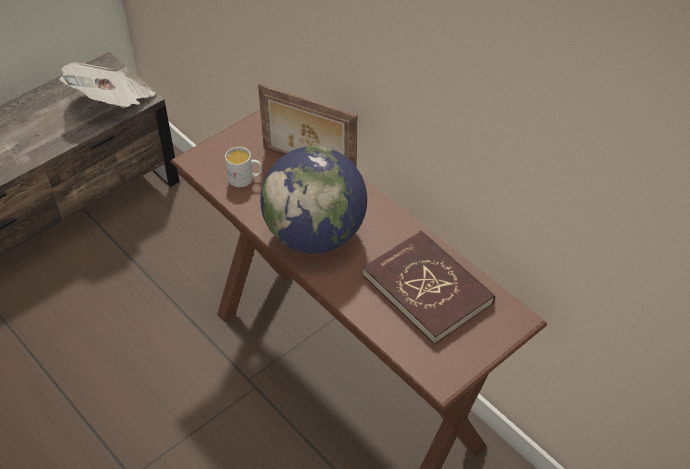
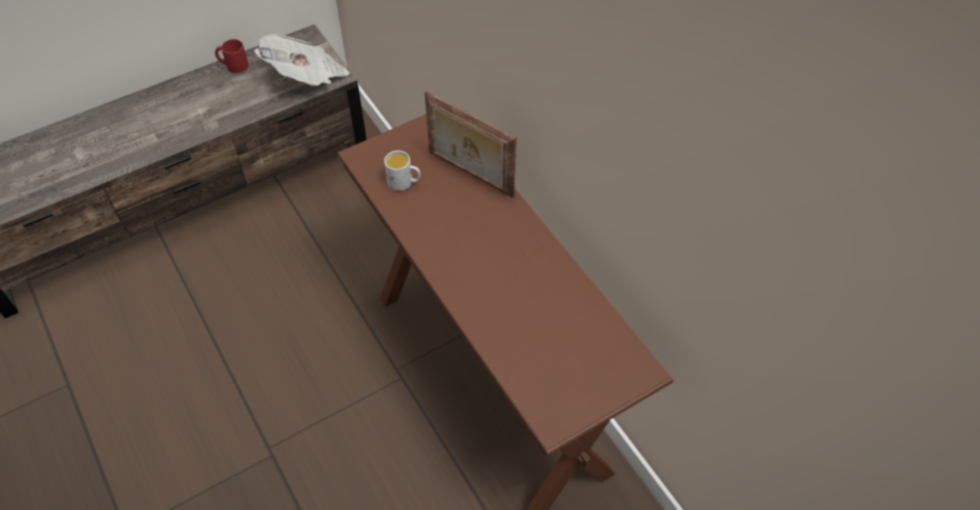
camera: 10 degrees right, 5 degrees up
globe [260,146,367,253] -> none
red book [363,231,495,345] -> none
none -> red mug [215,39,249,73]

